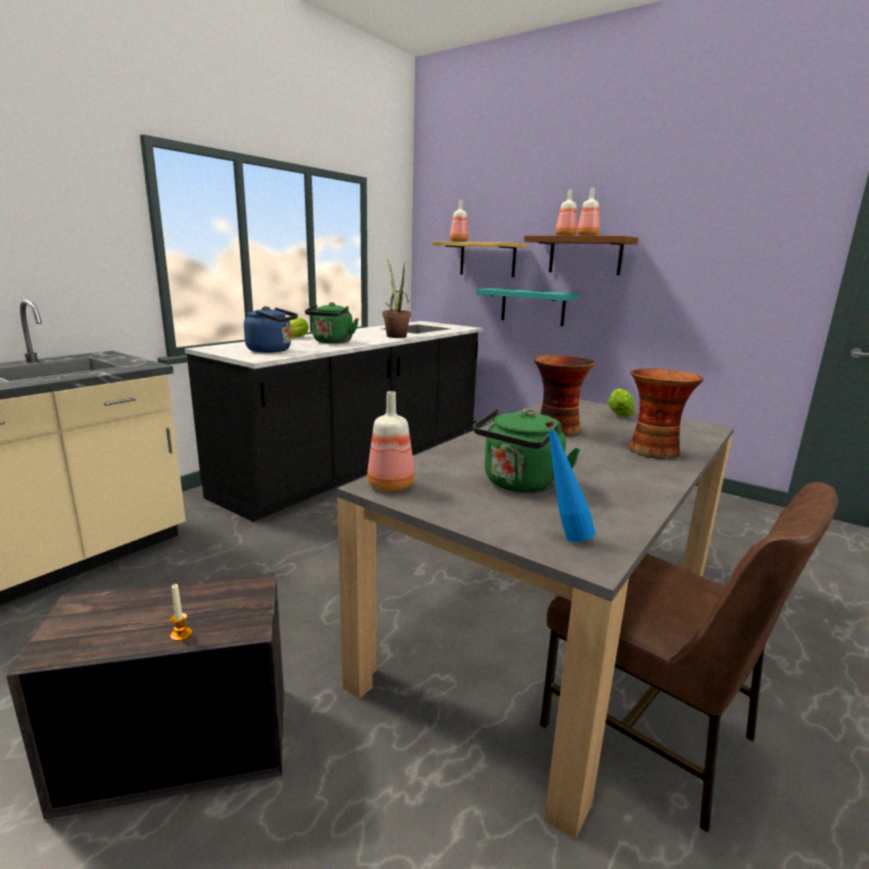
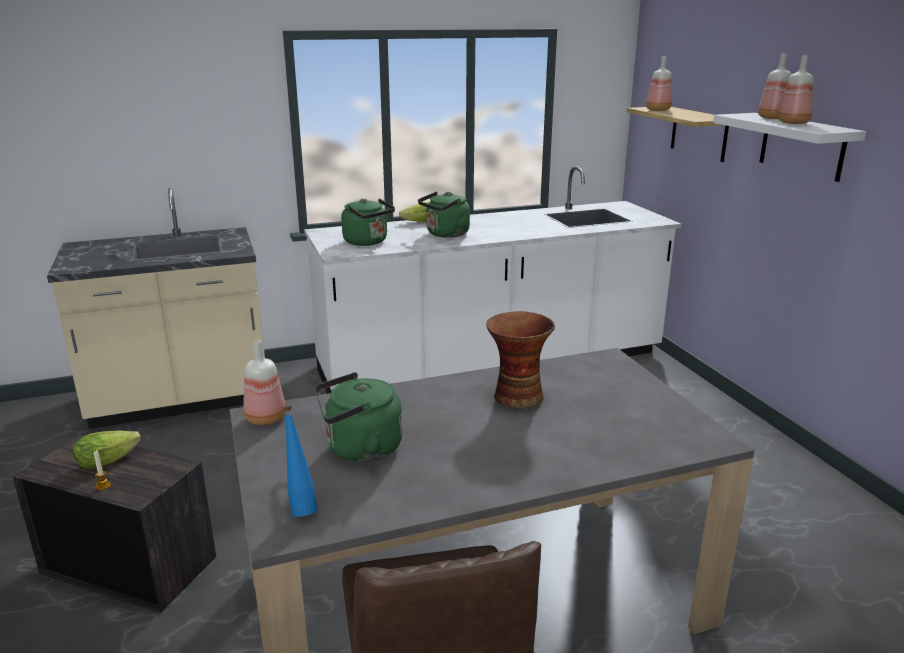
camera: 35 degrees right, 5 degrees up
black counter [185,289,483,522] -> white counter [304,166,682,394]
blue kettle [244,306,298,353] -> green kettle [341,198,395,246]
potted plant [383,259,411,338] -> none
turquoise shelf [476,288,578,326] -> none
brown shelf [524,235,638,275] -> white shelf [713,113,866,182]
lettuce [608,389,635,417] -> lettuce moved to [73,430,141,468]
vase [629,369,703,459] -> none

